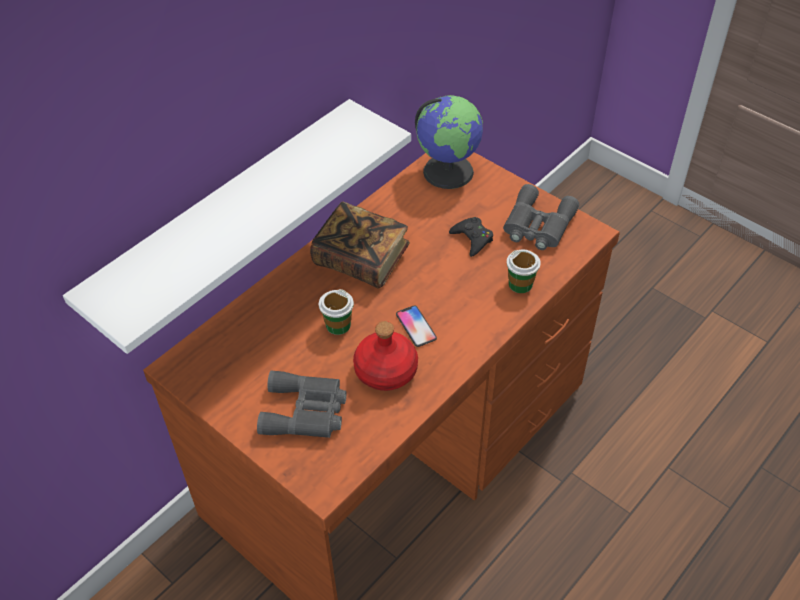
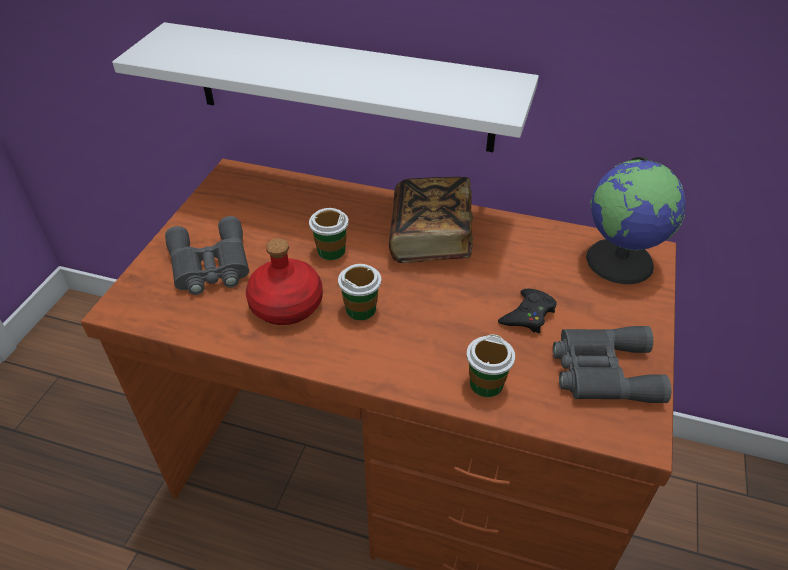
camera: 65 degrees right, 5 degrees down
phone [396,305,437,347] -> cup [338,264,381,320]

